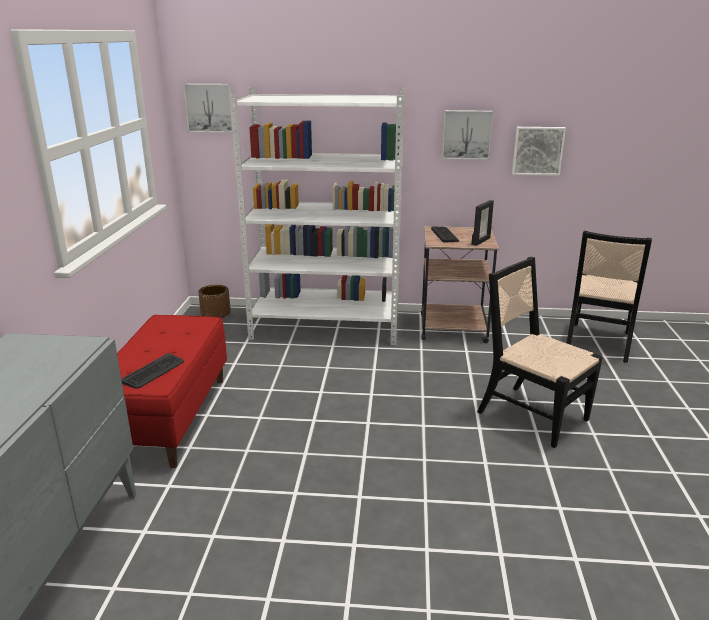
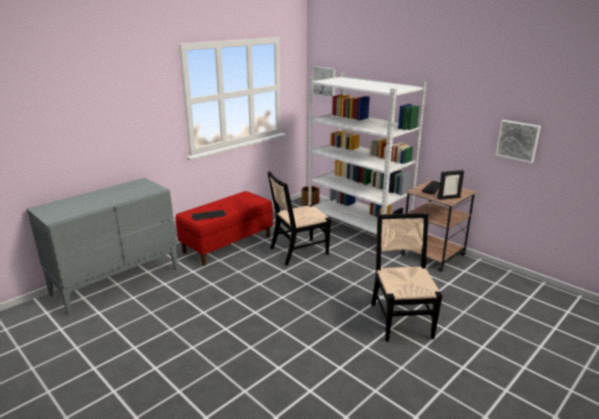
camera: 40 degrees right, 0 degrees up
picture [442,110,493,160] -> none
chair [567,230,652,363] -> chair moved to [267,171,331,266]

